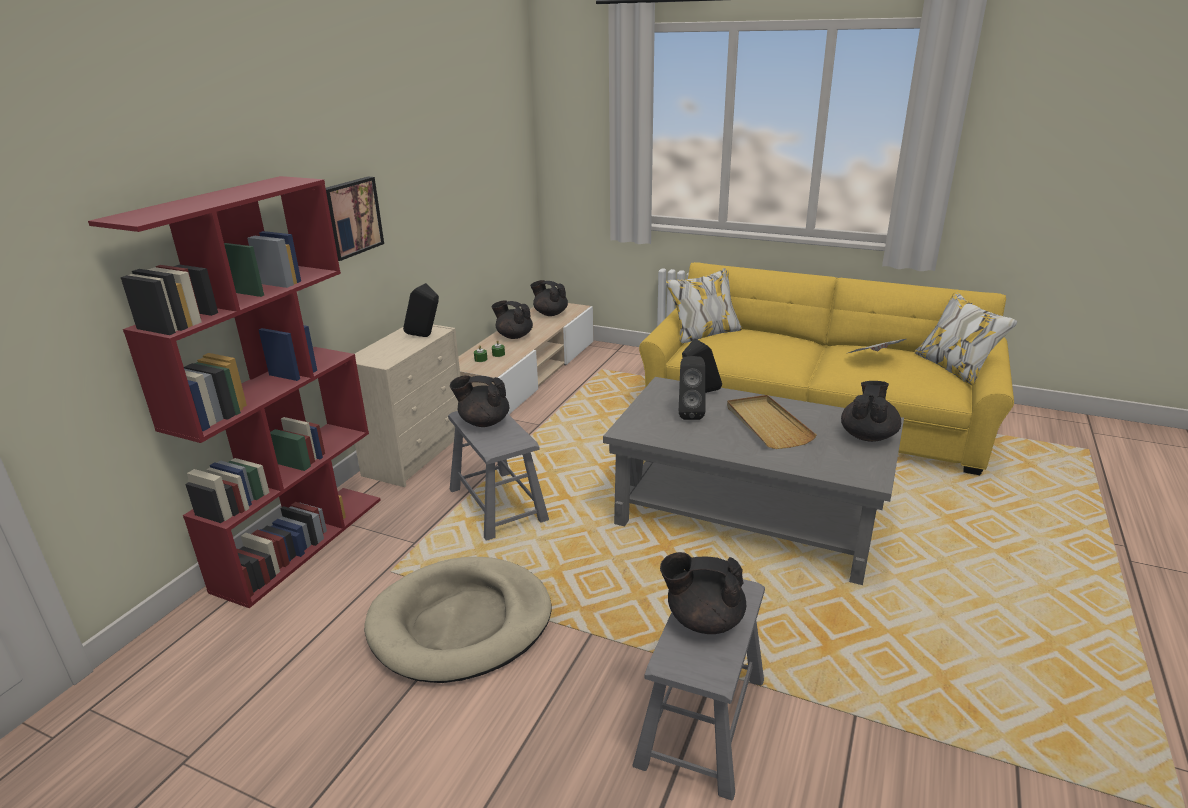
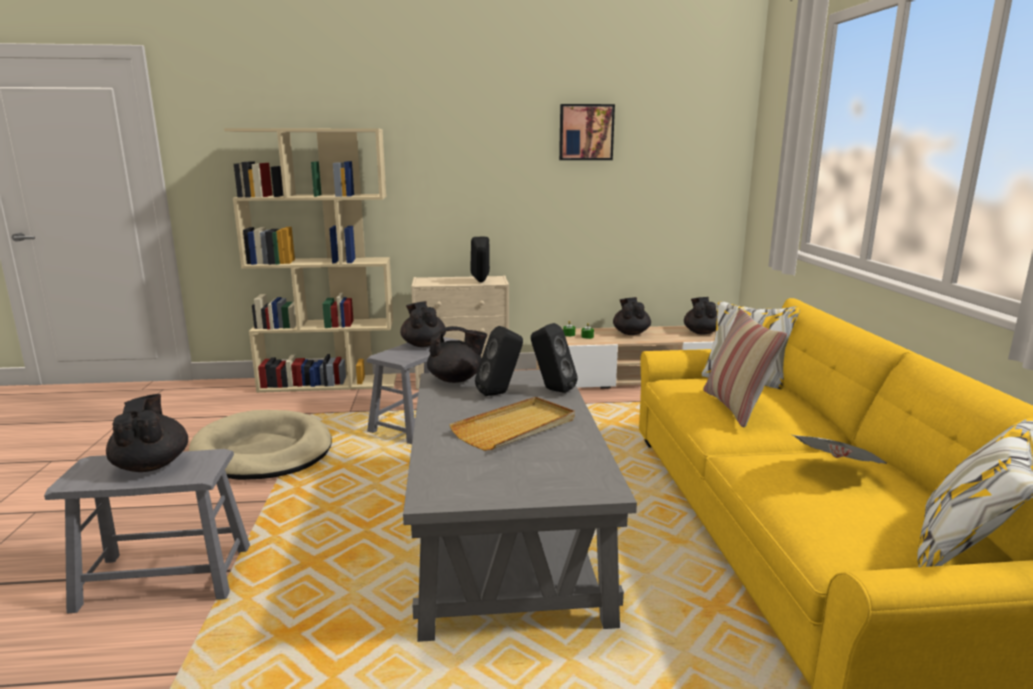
camera: 60 degrees right, 10 degrees down
red bookcase [88,176,381,608] -> beige bookcase [224,128,396,393]
picture [326,177,384,261] -> picture moved to [559,104,615,160]
black teapot [841,381,901,442] -> black teapot moved to [427,326,487,383]
none -> pillow [703,309,788,428]

